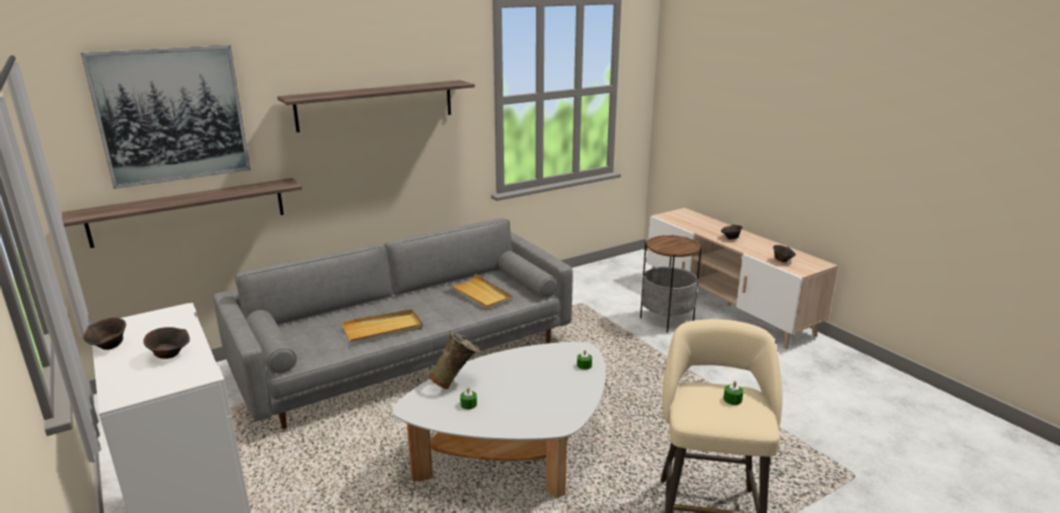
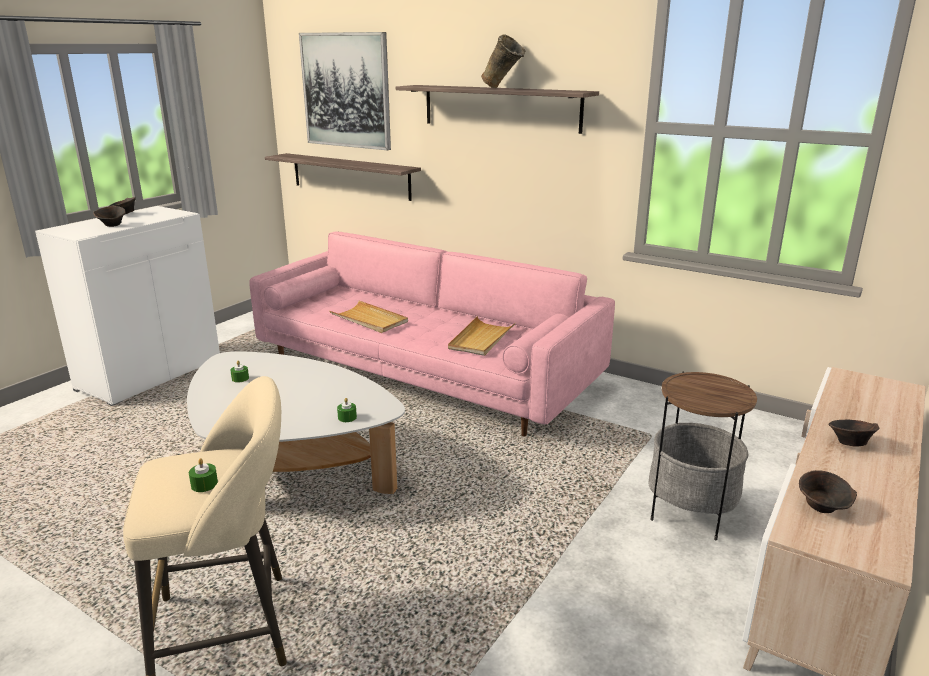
camera: 65 degrees right, 0 degrees up
grey sofa [213,218,573,429] -> pink sofa [250,232,615,436]
beige vase [429,331,480,389] -> beige vase moved to [481,35,526,88]

